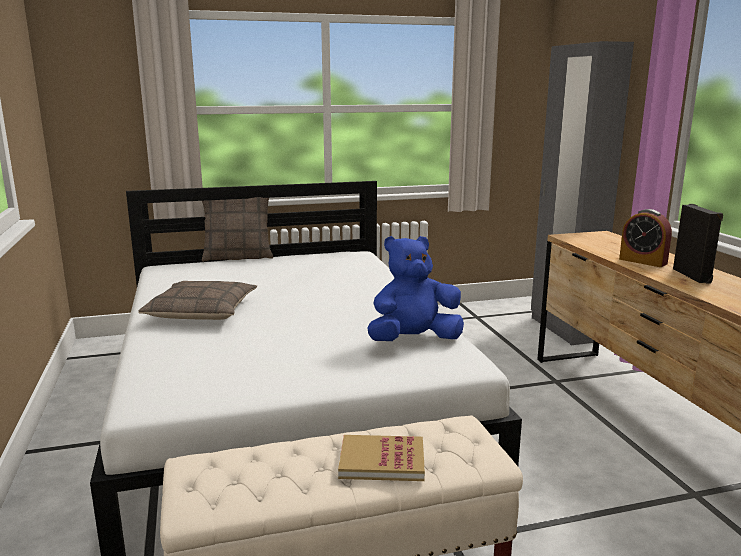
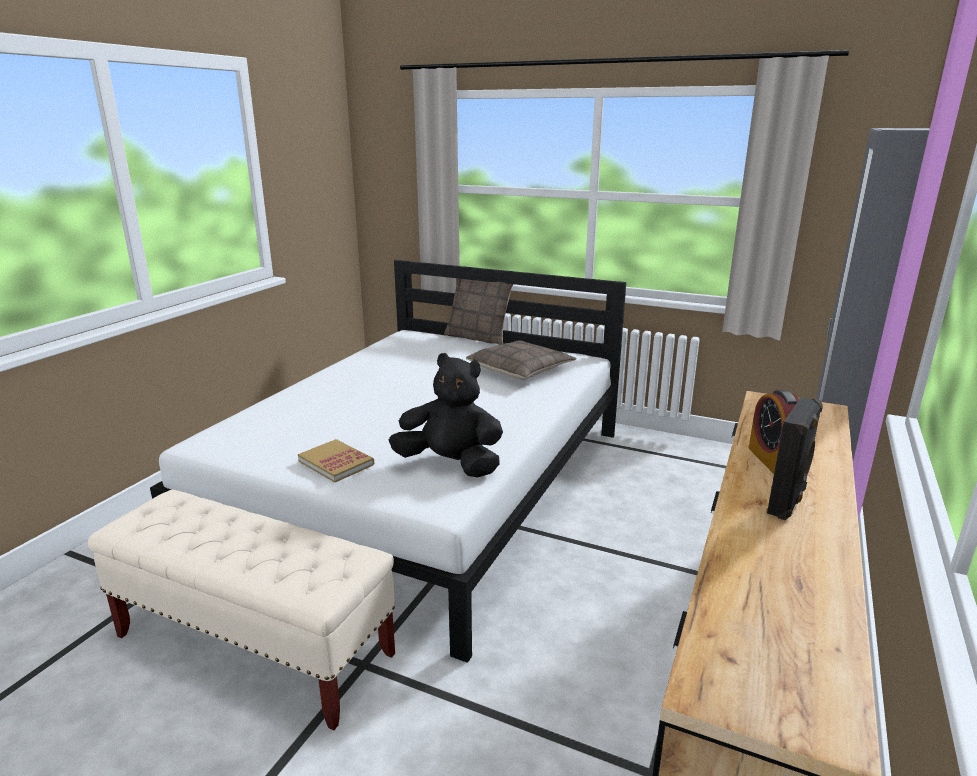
camera: 40 degrees right, 5 degrees up
pillow [138,281,257,320] -> pillow moved to [466,340,577,380]
book [338,435,425,481] -> book moved to [298,439,374,483]
blue plush toy [367,236,464,341] -> black plush toy [389,353,503,478]

